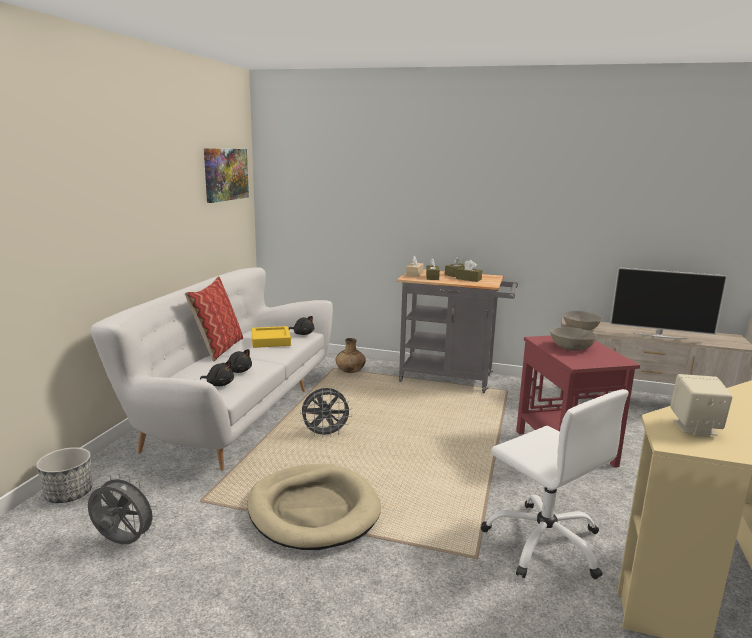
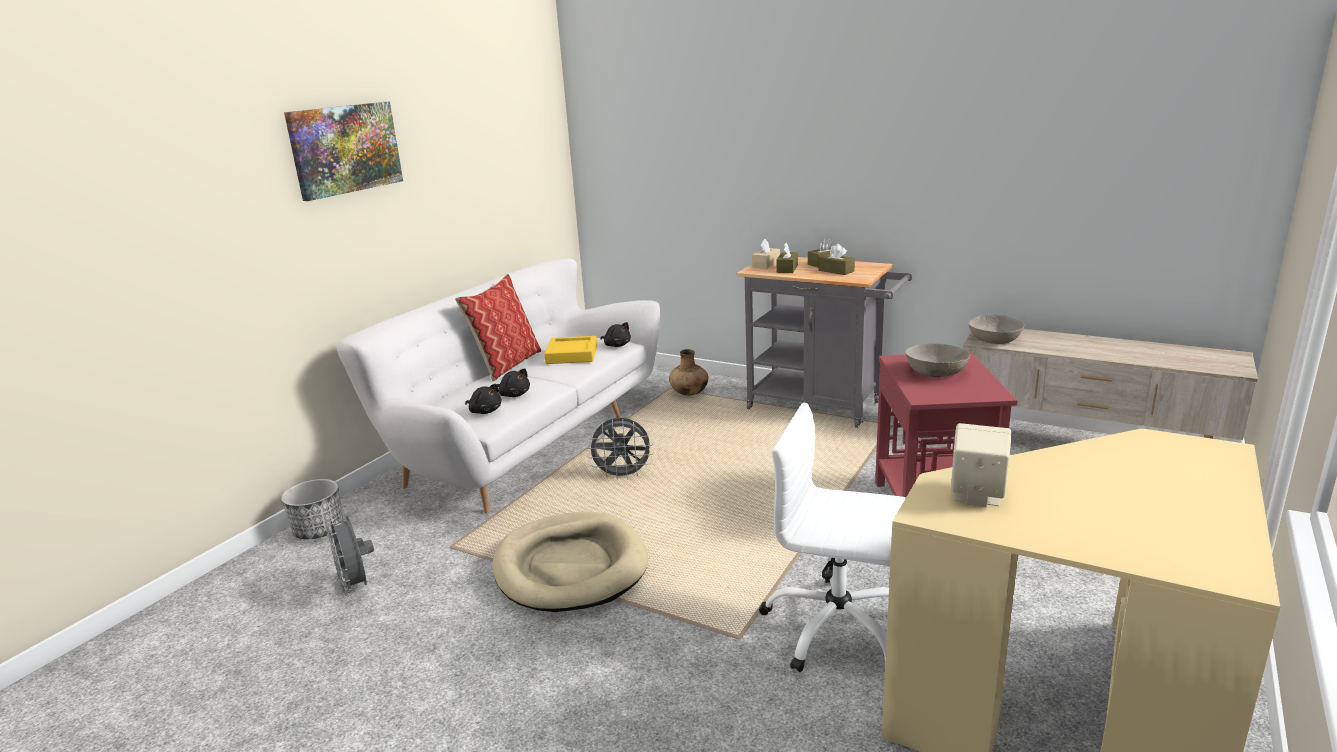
camera: 15 degrees right, 5 degrees up
grey fan [88,474,158,544] -> grey fan turned 150 degrees counterclockwise [325,516,374,596]
picture [204,149,249,203] -> picture moved to [284,102,403,201]
white office chair [481,389,629,579] -> white office chair turned 135 degrees clockwise [759,403,906,672]
television [610,267,728,339] -> none

